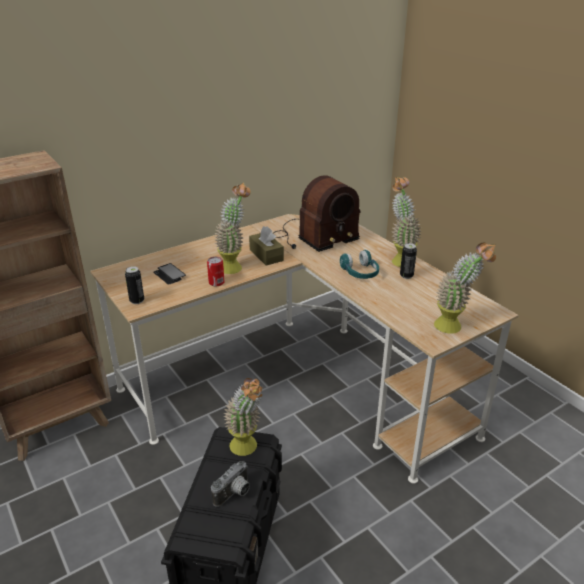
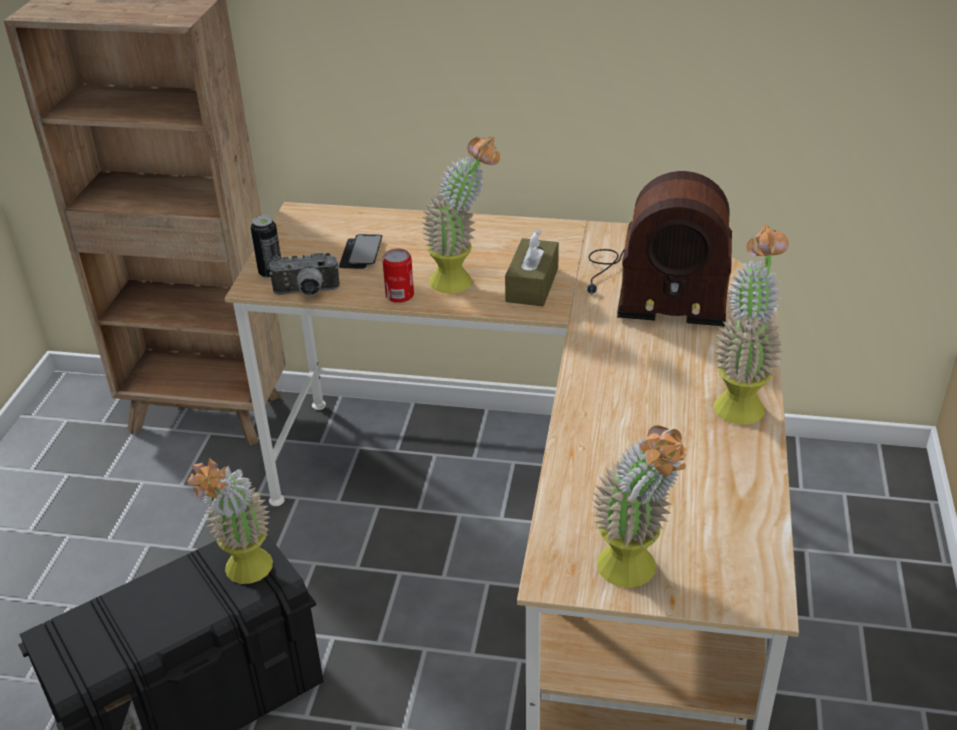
camera: 45 degrees right, 5 degrees up
camera [211,461,250,507] -> camera moved to [269,253,340,296]
turquoise headphones [340,250,379,279] -> none
can [400,243,417,279] -> none

